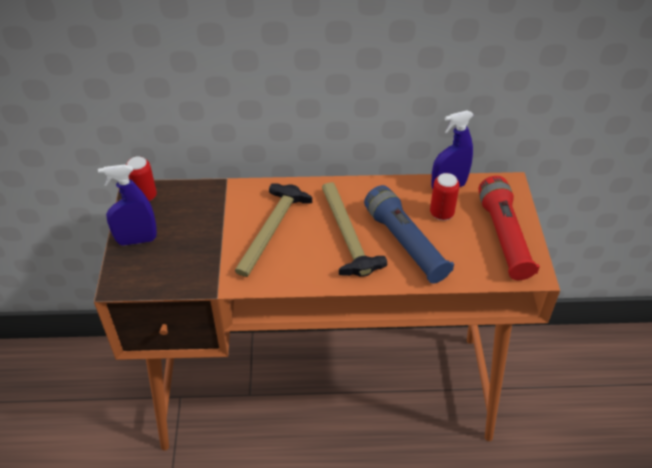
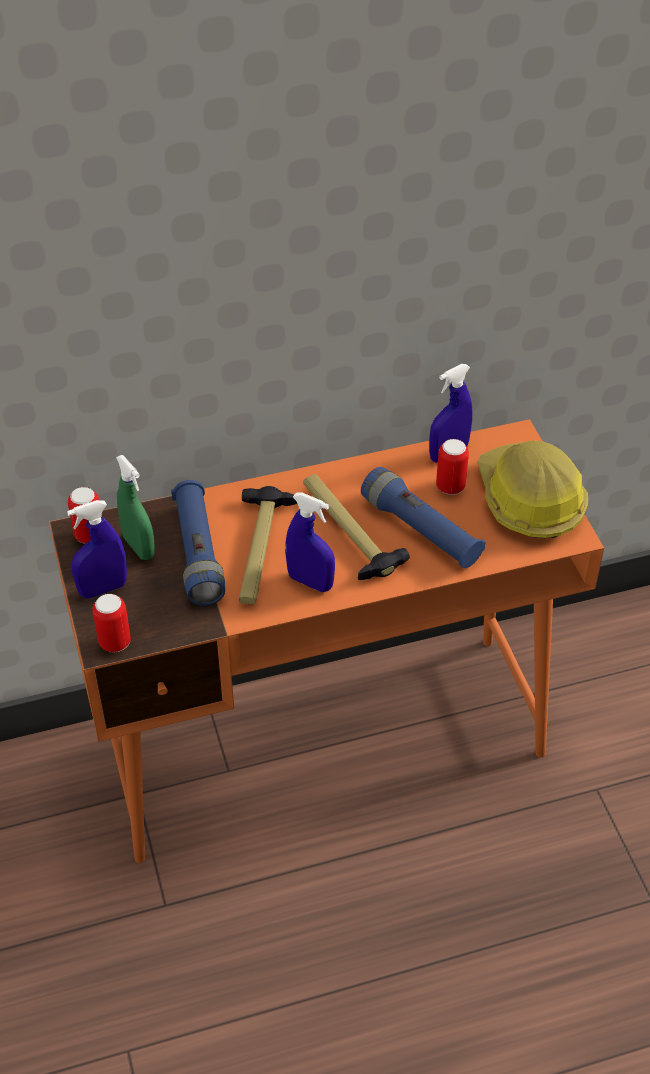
camera: 15 degrees left, 0 degrees up
red flashlight [479,176,540,280] -> hard hat [477,440,588,538]
none -> can [92,594,131,652]
none -> green spray bottle [116,455,155,560]
none -> blue flashlight [171,480,225,606]
none -> blue spray bottle [285,492,335,592]

